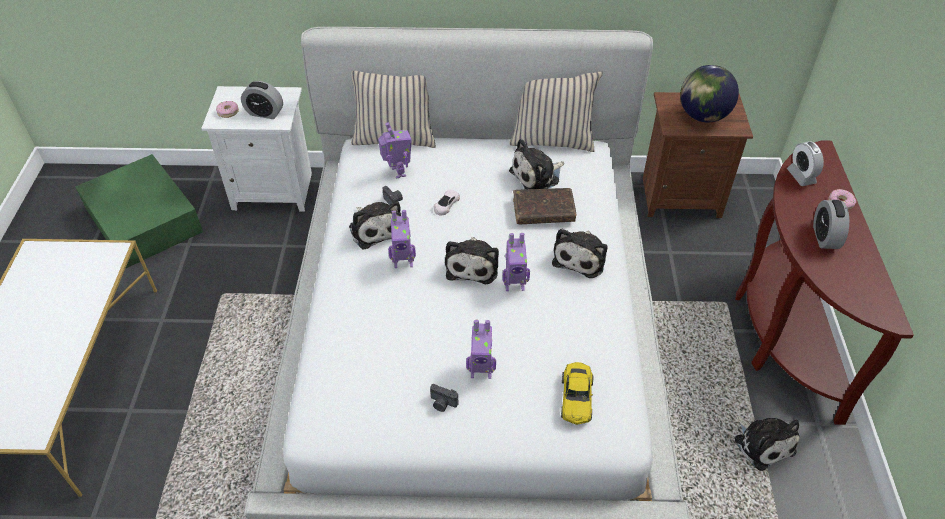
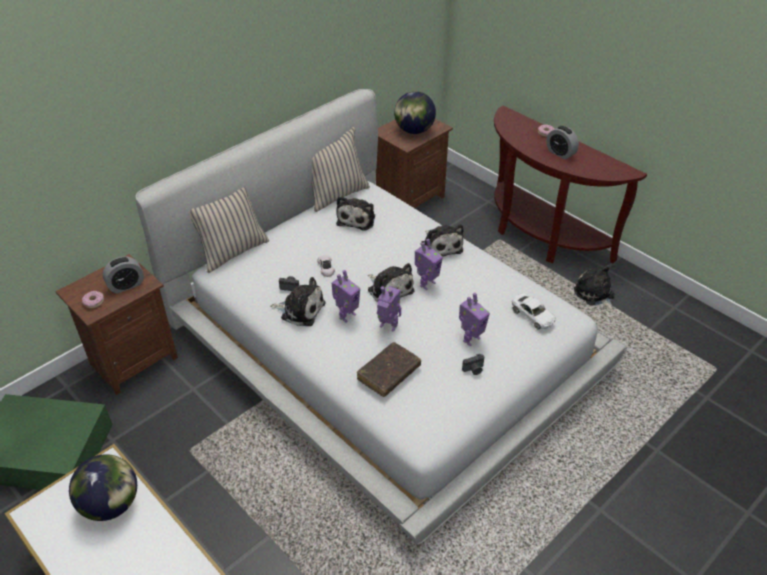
camera: 45 degrees left, 5 degrees down
white nightstand [201,86,312,211] -> brown nightstand [55,254,178,395]
toy robot [378,122,412,179] -> toy robot moved to [377,286,401,332]
brown book [513,188,576,224] -> brown book moved to [356,342,421,397]
yellow toy car [561,362,593,425] -> white toy car [512,293,556,330]
plush toy [735,415,800,471] -> plush toy turned 135 degrees counterclockwise [574,265,615,309]
alarm clock [787,141,824,186] -> none
none -> globe [69,454,137,521]

